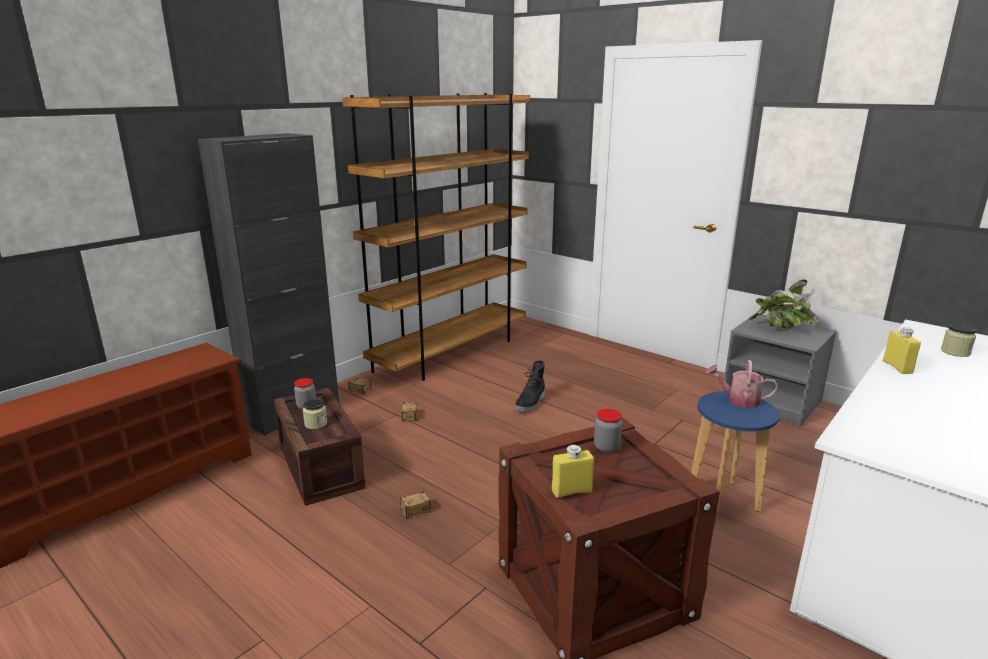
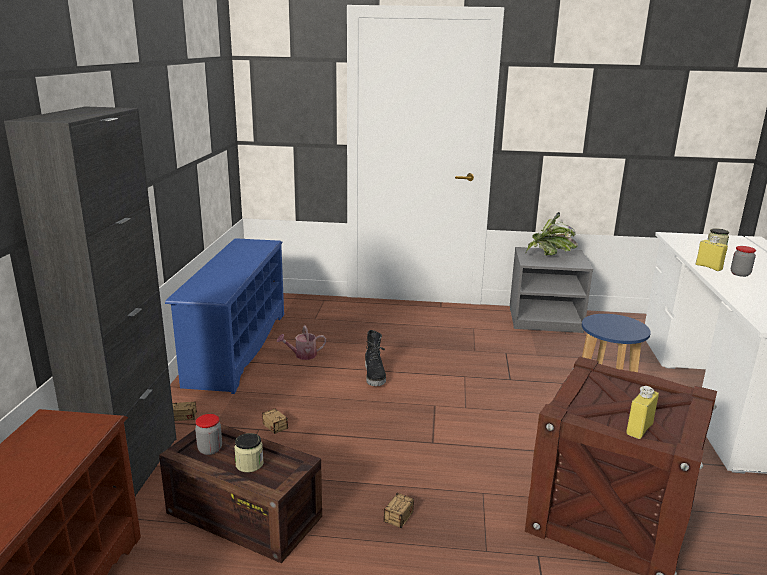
camera: 35 degrees left, 0 degrees up
brown bookcase [342,93,530,381] -> blue shoe rack [165,238,284,394]
jar [594,409,622,453] -> jar moved to [731,246,756,277]
watering can [706,360,778,408] -> watering can moved to [277,325,326,360]

